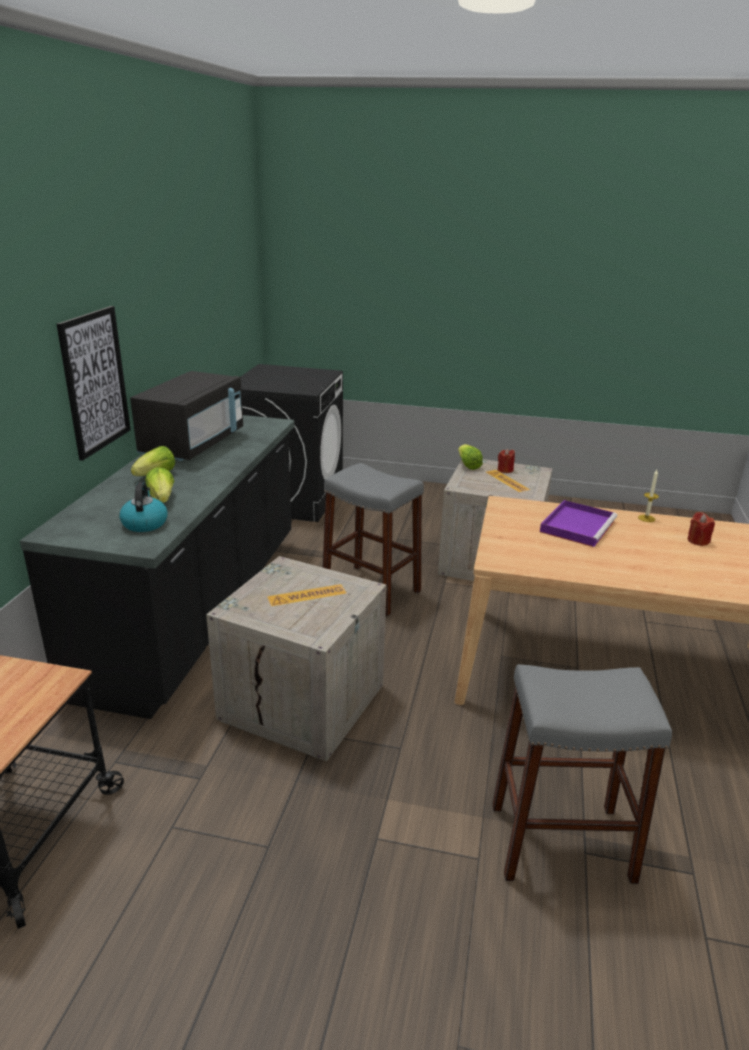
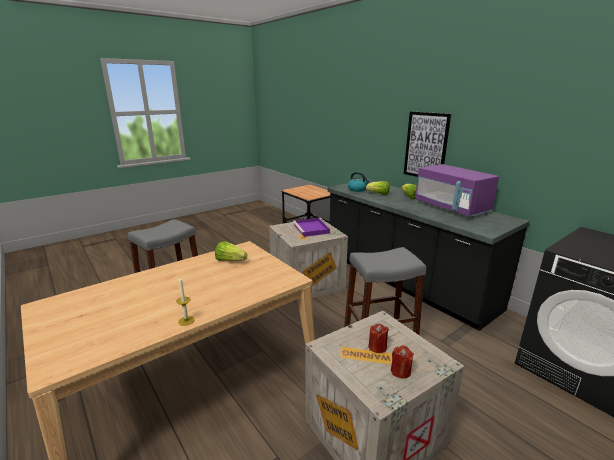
camera: 130 degrees right, 5 degrees down
black microwave [130,371,243,461] -> purple microwave [415,164,499,218]
lettuce [458,444,483,470] -> lettuce moved to [215,241,247,261]
purple tray [540,500,617,547] -> purple tray moved to [293,218,330,237]
red candle [688,512,715,546] -> red candle moved to [369,323,389,353]

